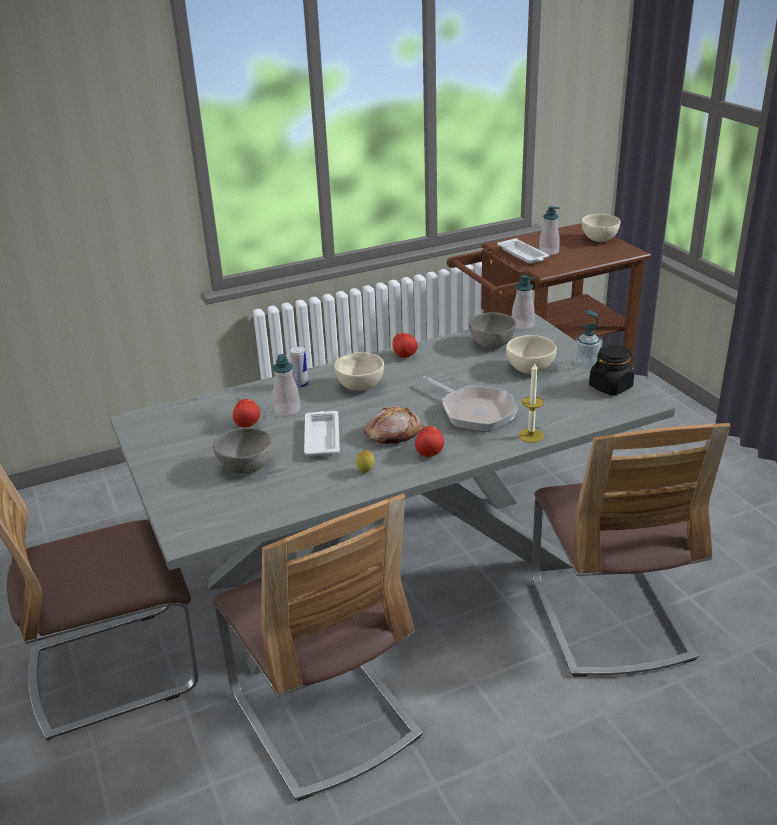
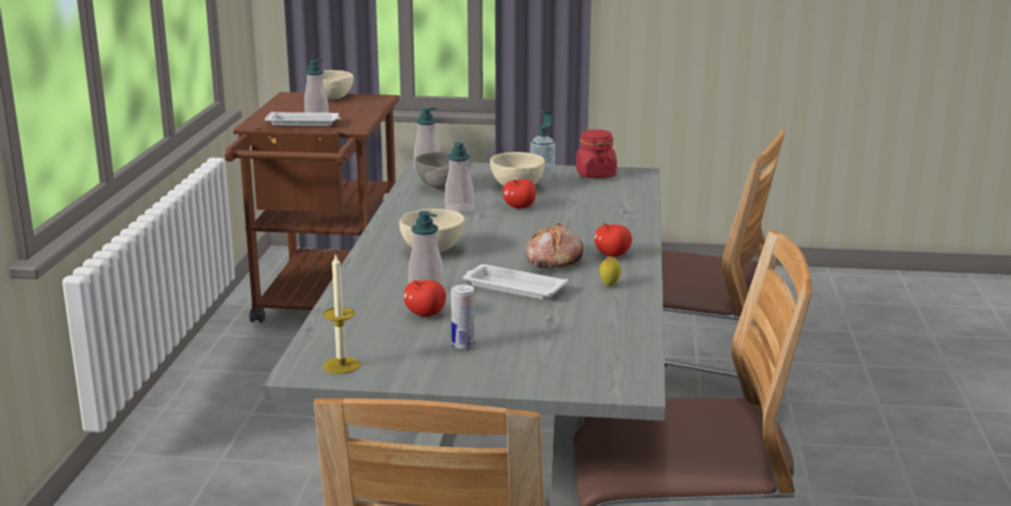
camera: 60 degrees left, 10 degrees down
grey bowl [213,427,273,473] -> none
can [290,347,308,388] -> can moved to [451,285,475,349]
apple [392,332,418,358] -> apple moved to [503,179,536,208]
frying pan [423,376,518,432] -> none
candle [518,363,544,443] -> candle moved to [323,253,360,374]
black jar [589,345,634,395] -> red jar [576,129,617,178]
none -> soap dispenser [445,142,474,214]

